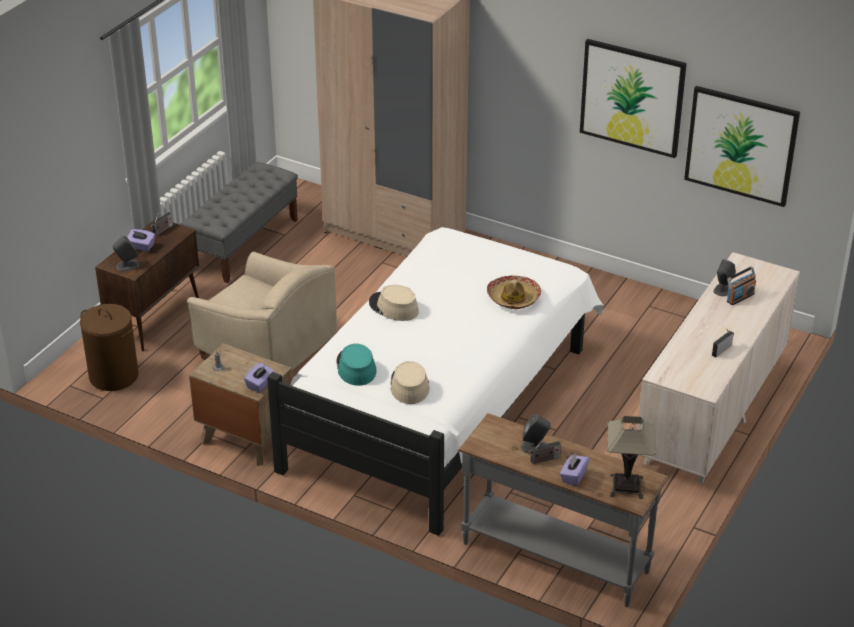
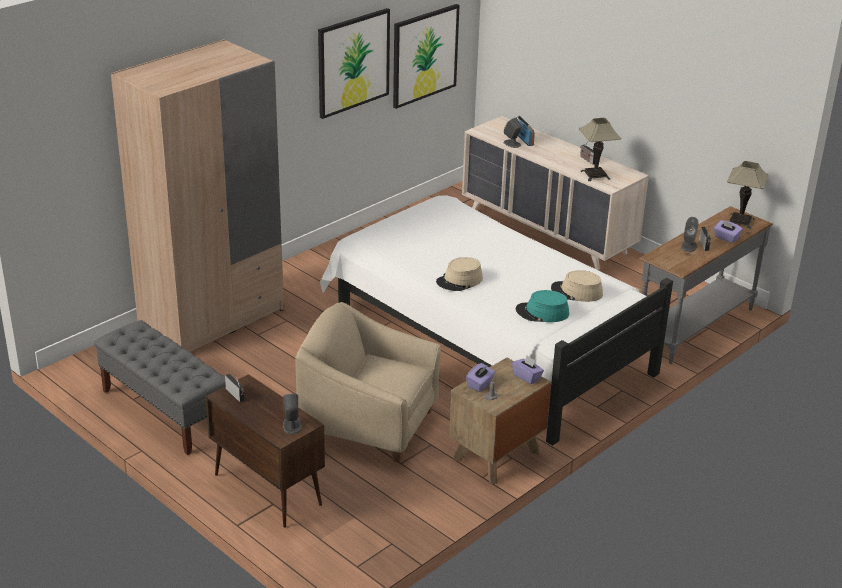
camera: 75 degrees left, 5 degrees down
brown laundry basket [80,304,139,391] -> none
purple tissue box [127,229,155,252] -> purple tissue box moved to [466,363,495,392]
beige armchair [187,252,337,371] -> beige armchair turned 120 degrees counterclockwise [295,302,441,463]
hat [487,276,542,309] -> none
none -> table lamp [579,118,621,181]

